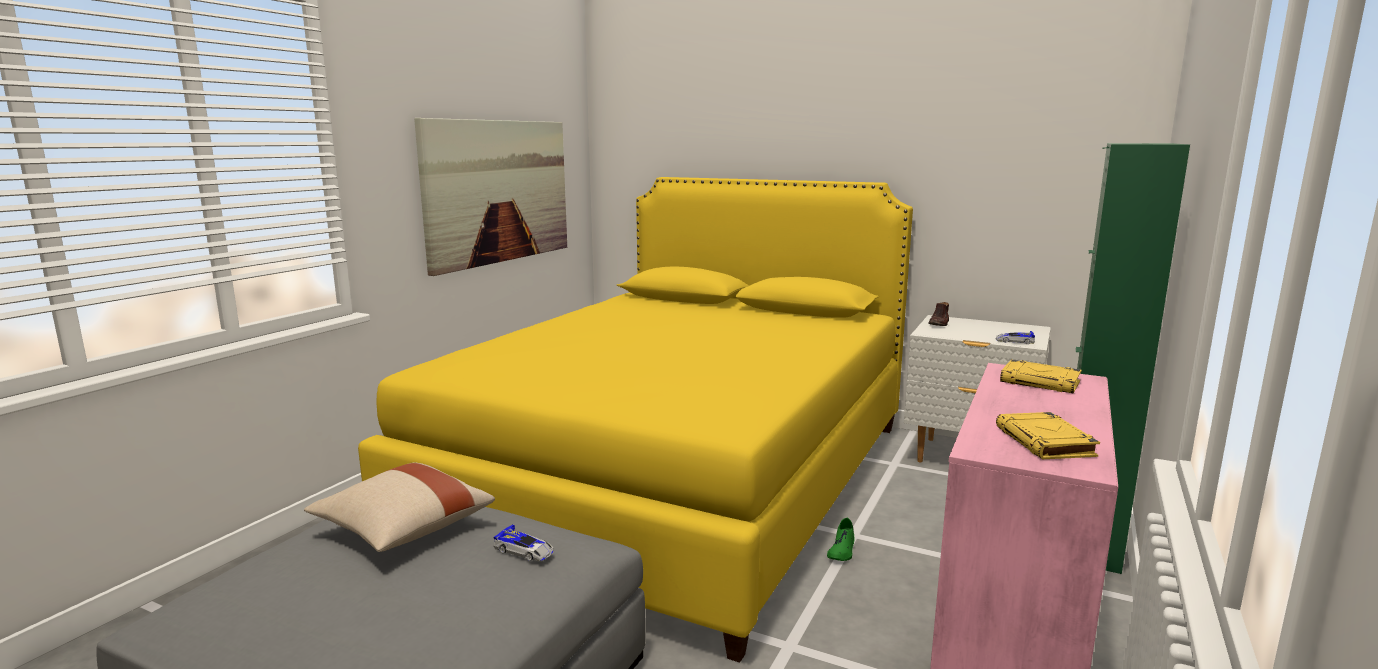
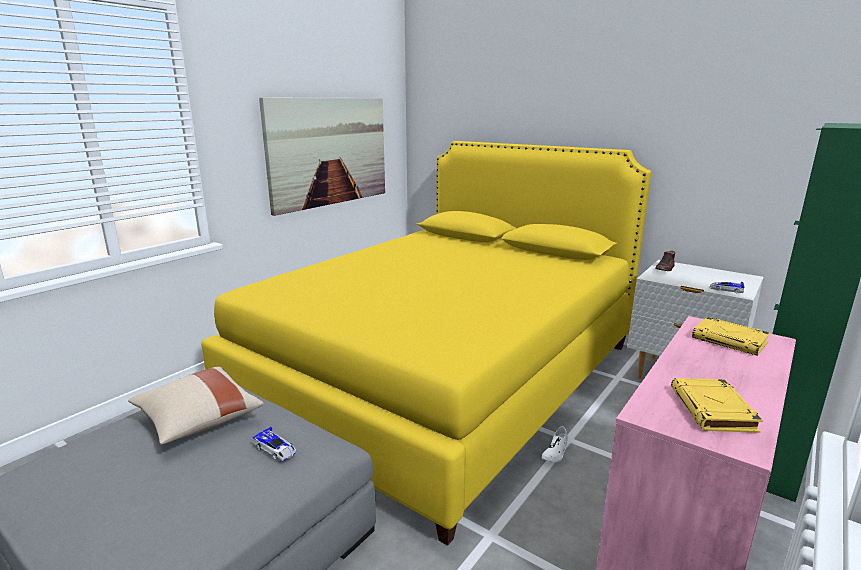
camera: 10 degrees right, 5 degrees up
green shoe [827,517,855,561] -> white shoe [542,426,568,463]

